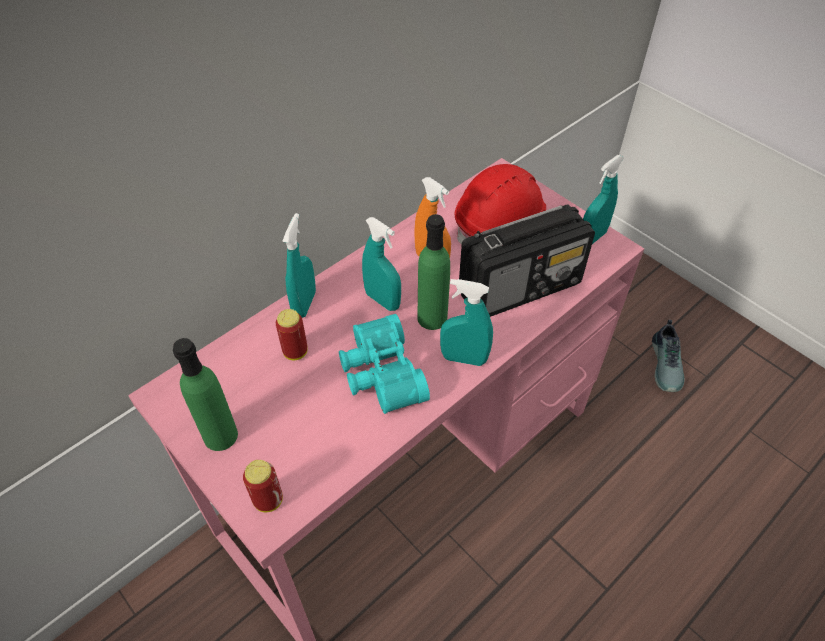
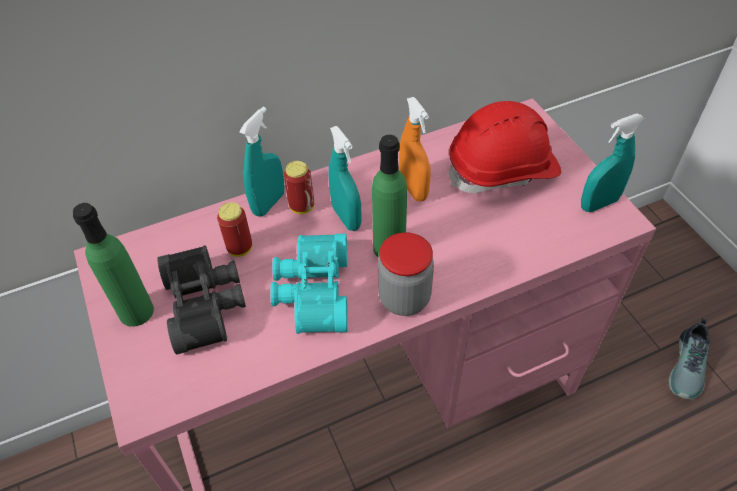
camera: 20 degrees right, 0 degrees up
can [243,460,283,512] -> can moved to [284,161,314,214]
turquoise spray bottle [440,279,493,366] -> jar [378,232,434,316]
radio [459,205,595,317] -> none
none -> black binoculars [157,245,246,355]

